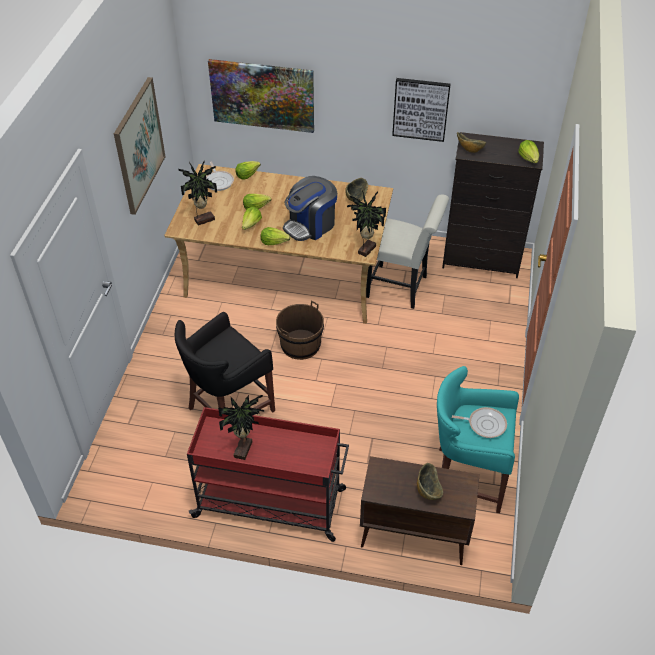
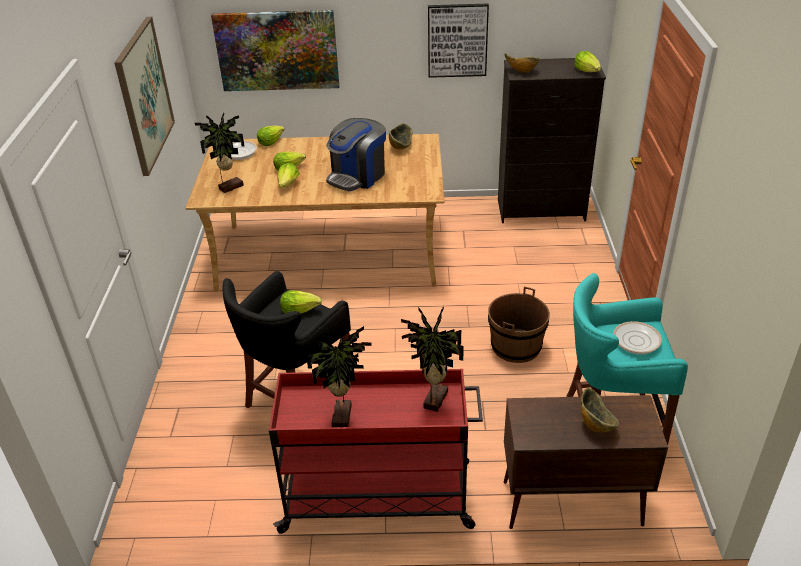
camera: 10 degrees left, 10 degrees down
lettuce [261,227,290,245] -> lettuce moved to [280,290,322,313]
brown bucket [276,301,324,360] -> brown bucket moved to [488,287,550,363]
potted plant [347,190,386,257] -> potted plant moved to [401,306,464,412]
white chair [366,195,449,309] -> none

